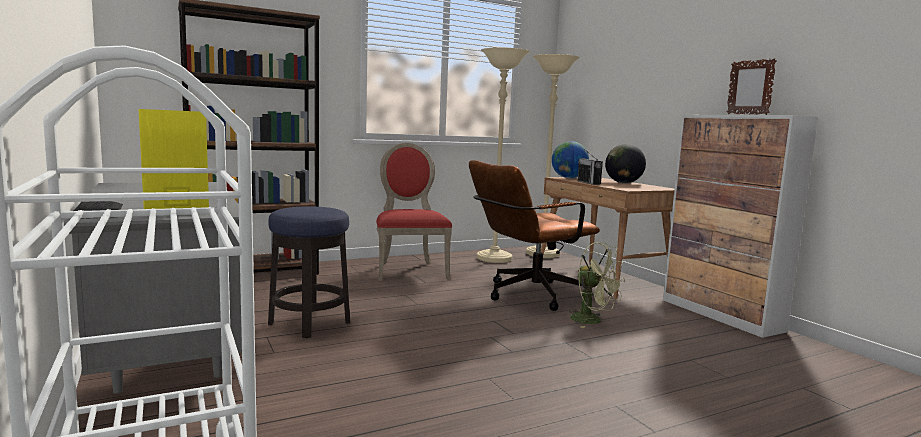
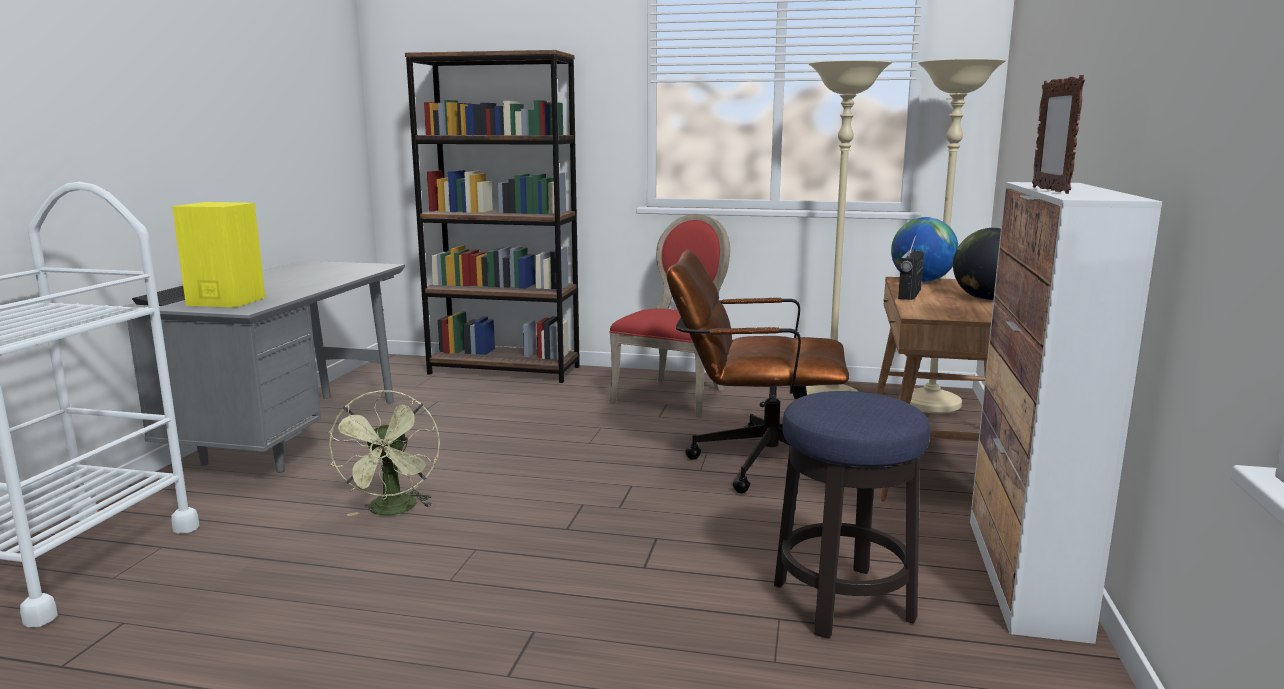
camera: 40 degrees right, 5 degrees up
stool [268,206,350,338] -> stool moved to [774,391,930,639]
green fan [569,242,625,328] -> green fan moved to [328,390,440,516]

